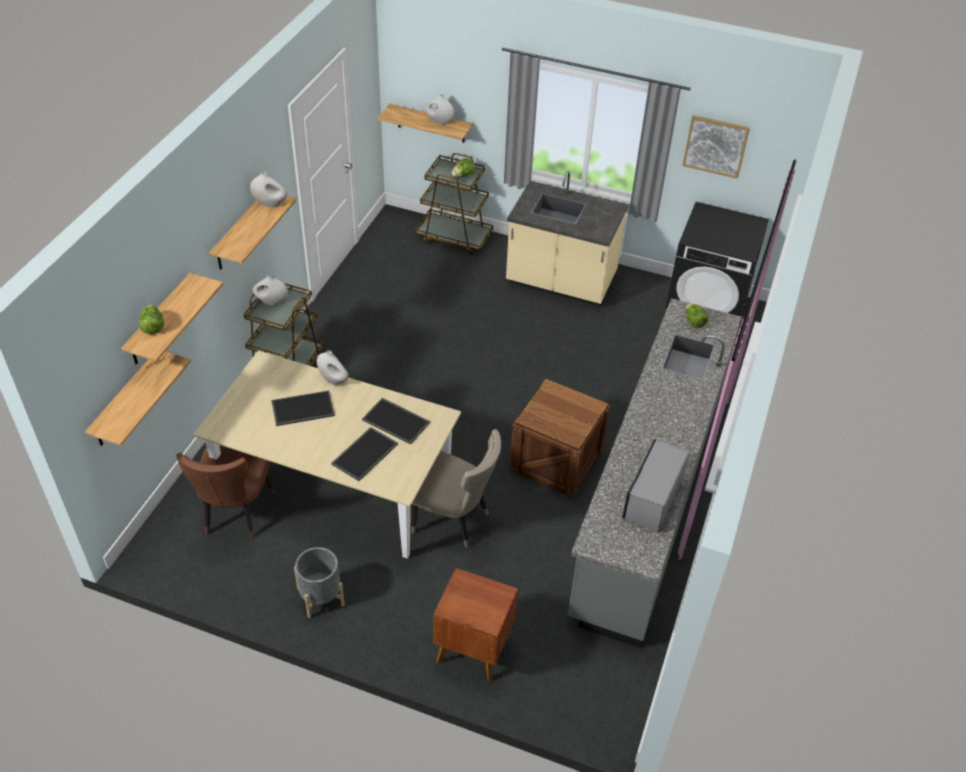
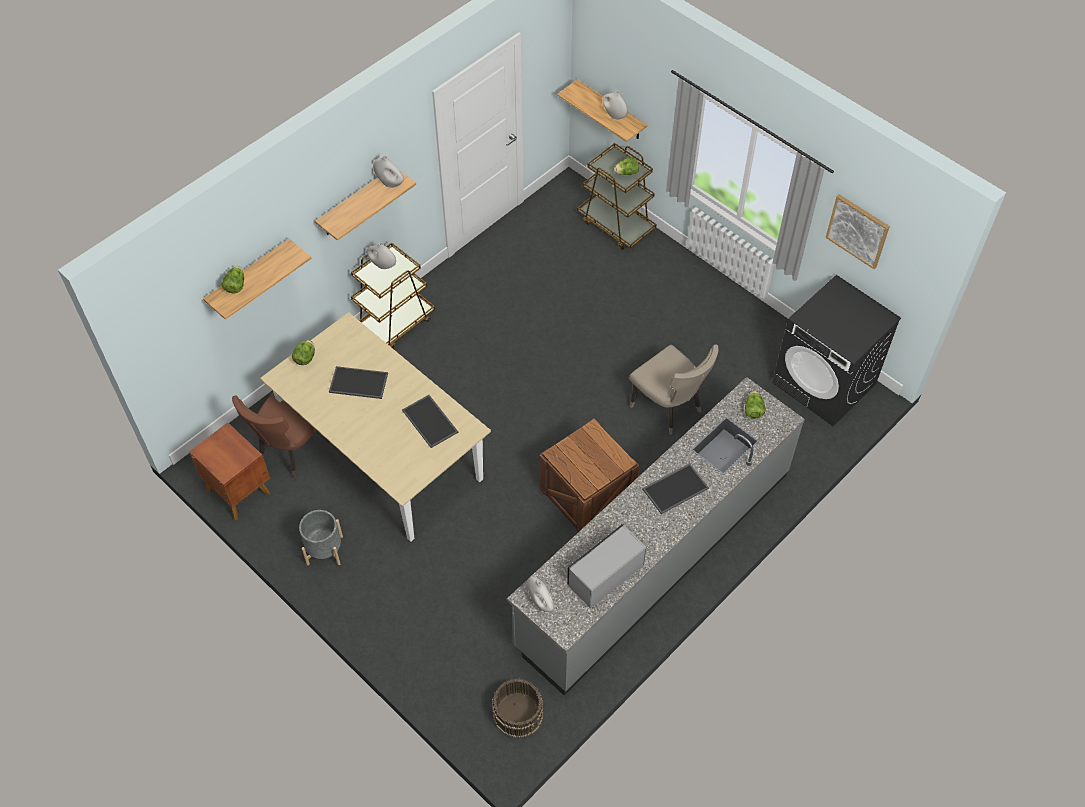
camera: 25 degrees right, 10 degrees up
shelf [85,352,191,446] -> none
white vase [317,350,349,385] -> white vase moved to [528,576,554,612]
tray [331,427,398,481] -> tray moved to [642,463,709,514]
beige chair [411,429,501,548] -> beige chair moved to [629,345,718,435]
brown nightstand [433,568,518,682] -> brown nightstand moved to [189,423,270,520]
beige counter [506,171,628,307] -> none
none -> lettuce [292,340,315,365]
none -> brown bucket [492,679,543,738]

